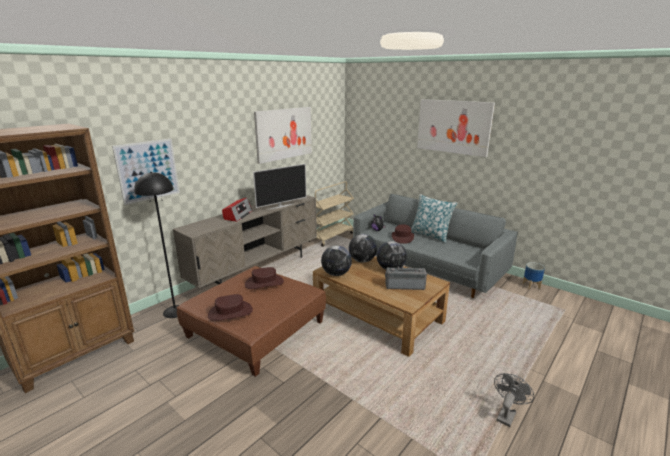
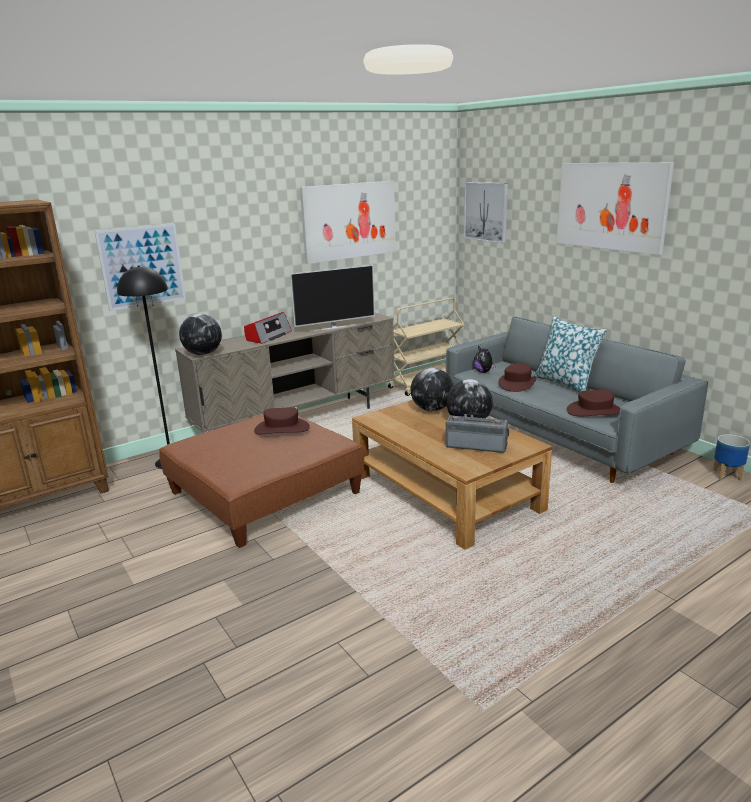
camera: 15 degrees right, 0 degrees up
brown hat [208,294,253,321] -> brown hat moved to [567,390,620,416]
globe [321,245,352,276] -> globe moved to [179,314,222,355]
grey fan [494,373,534,427] -> none
none -> picture [464,182,508,244]

